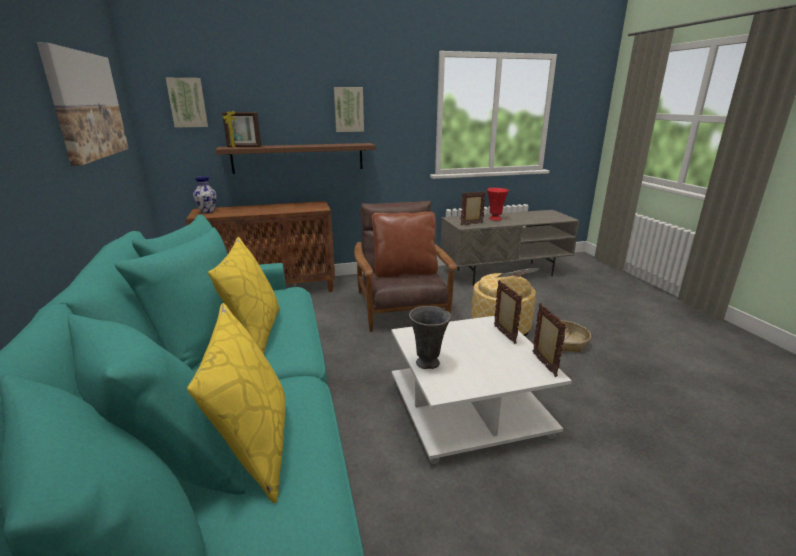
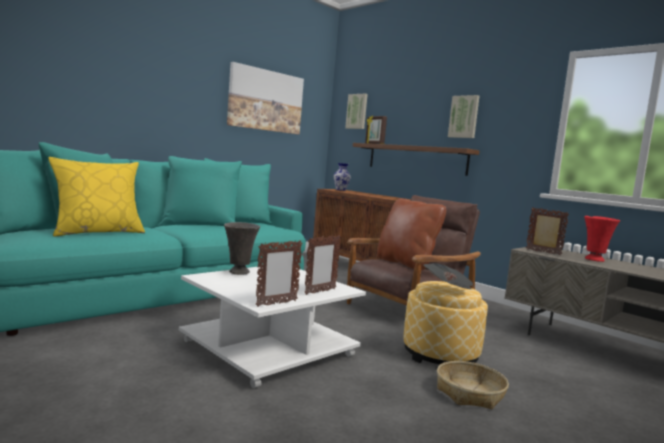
camera: 60 degrees right, 15 degrees down
yellow pillow [208,237,280,354] -> none

